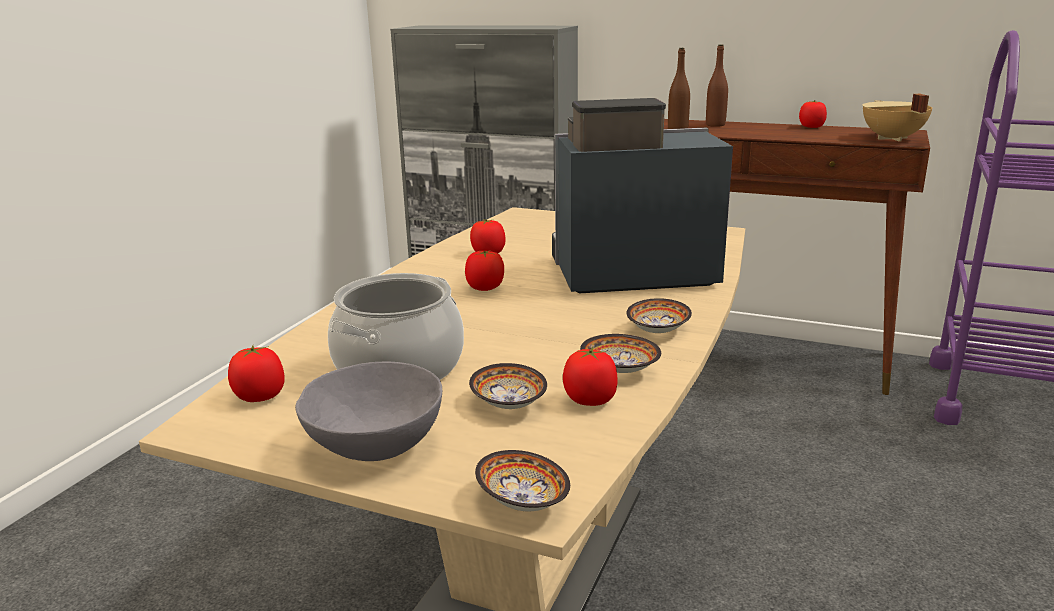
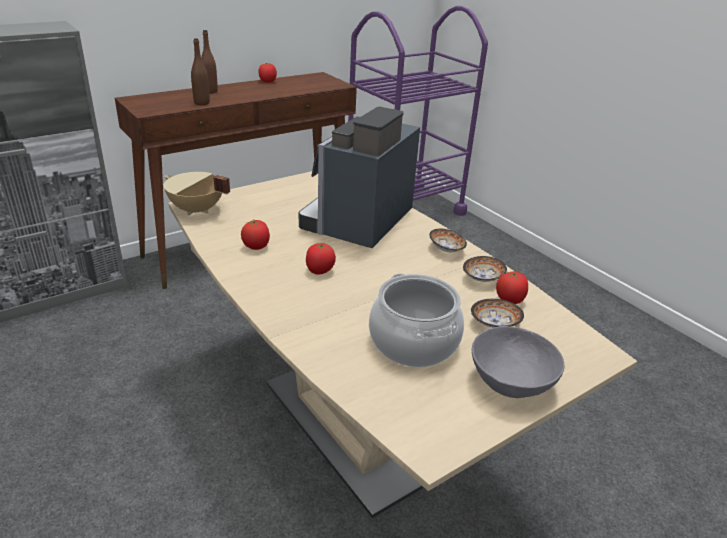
camera: 60 degrees left, 10 degrees up
tomato [228,345,284,402] -> none
bowl [475,450,570,511] -> none
beige cooking pot [862,94,932,142] -> beige cooking pot moved to [164,172,230,215]

